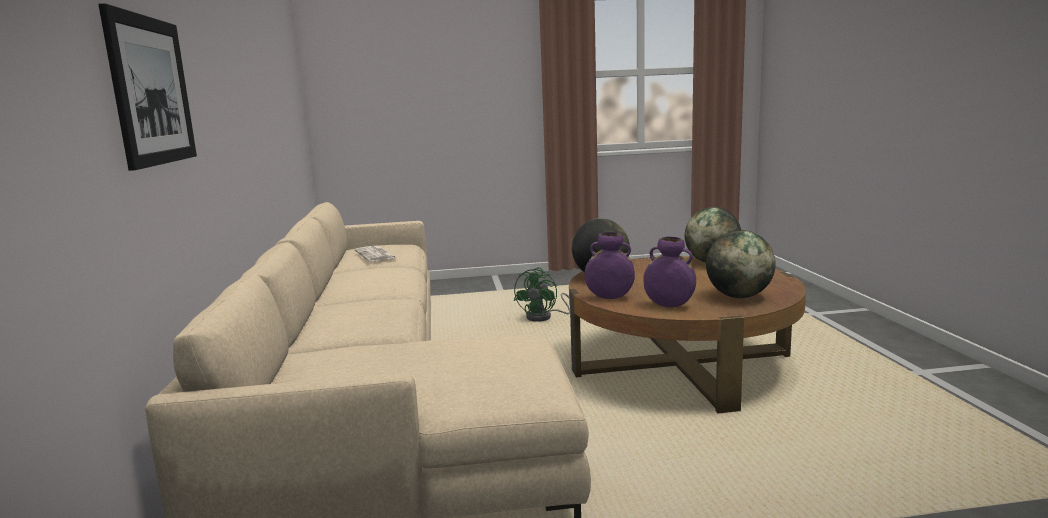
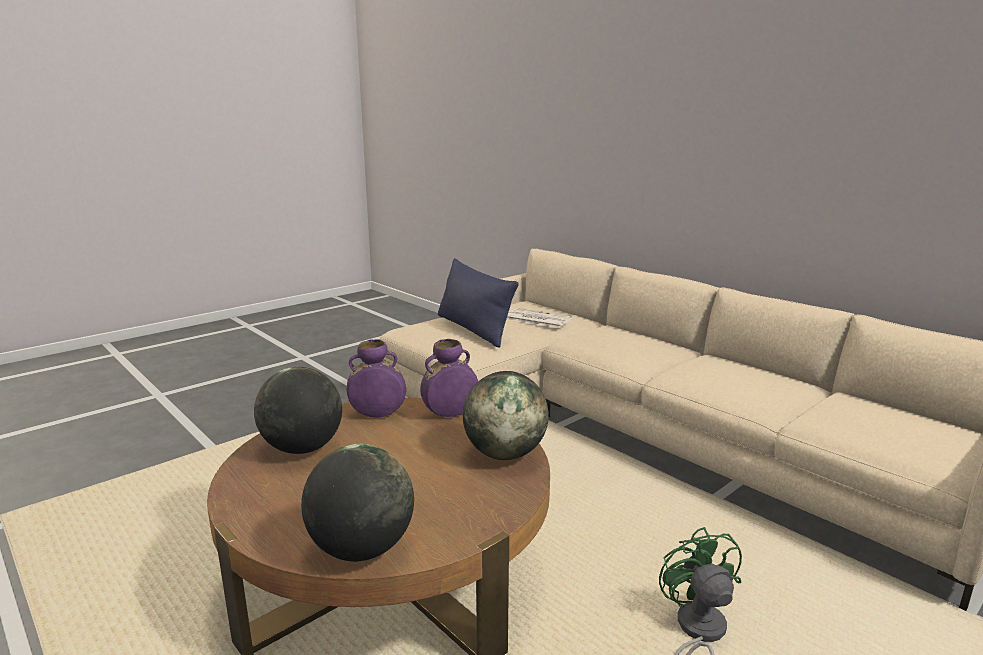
camera: 145 degrees right, 5 degrees up
picture [98,3,197,171] -> none
newspaper [355,246,397,262] -> newspaper moved to [507,308,572,328]
none -> blue pillow [438,258,519,348]

